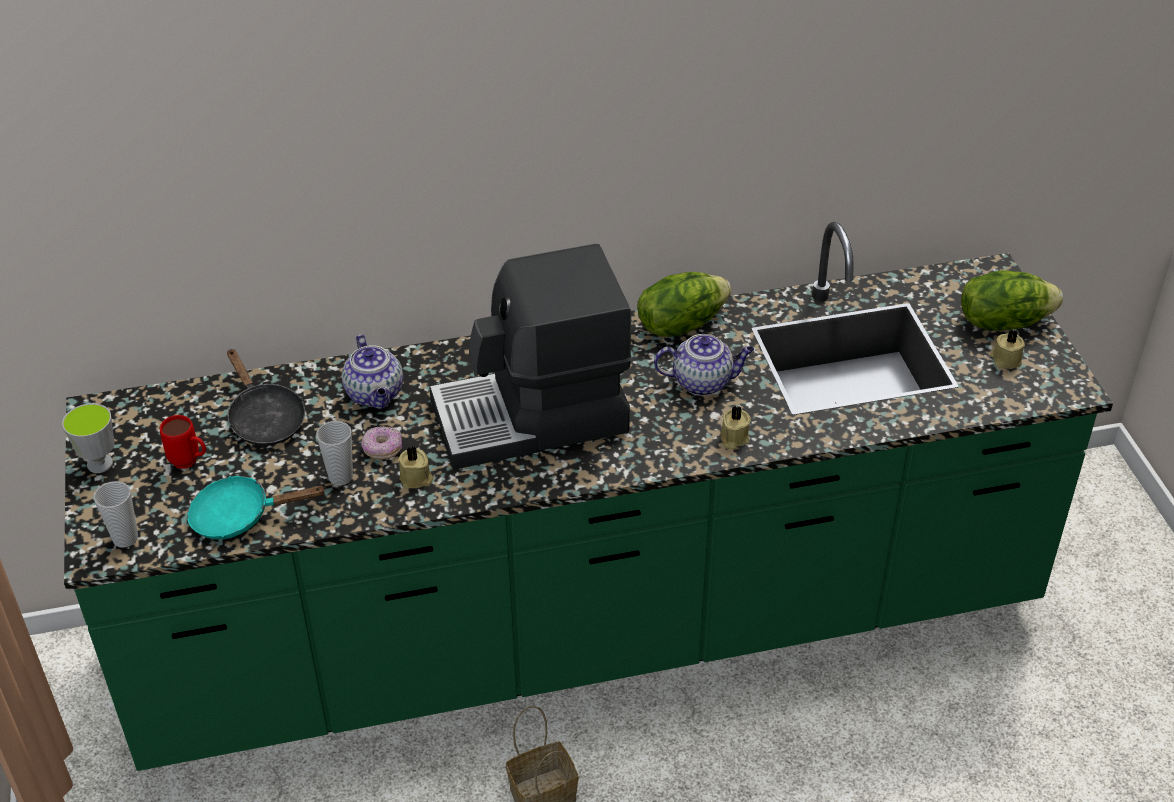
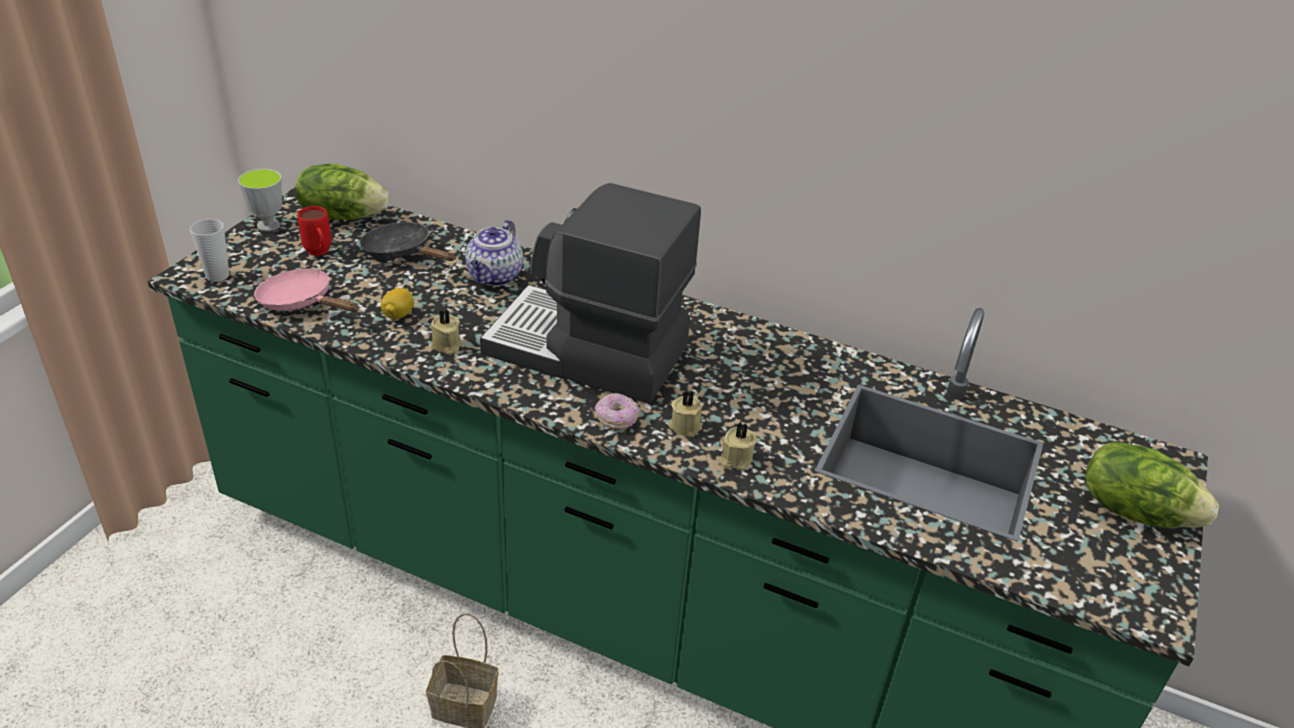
camera: 35 degrees right, 5 degrees down
turquoise frying pan [187,476,326,539] -> pink frying pan [254,269,359,312]
black frying pan [227,349,305,446] -> black frying pan turned 120 degrees clockwise [360,222,456,261]
cup [316,421,353,486] -> lemon [381,288,413,319]
donut [361,426,402,460] -> donut moved to [595,392,639,430]
lettuce [637,272,731,337] -> lettuce moved to [296,164,390,220]
teapot [654,334,754,396] -> none
beige candle [990,329,1025,369] -> beige candle moved to [668,391,702,437]

